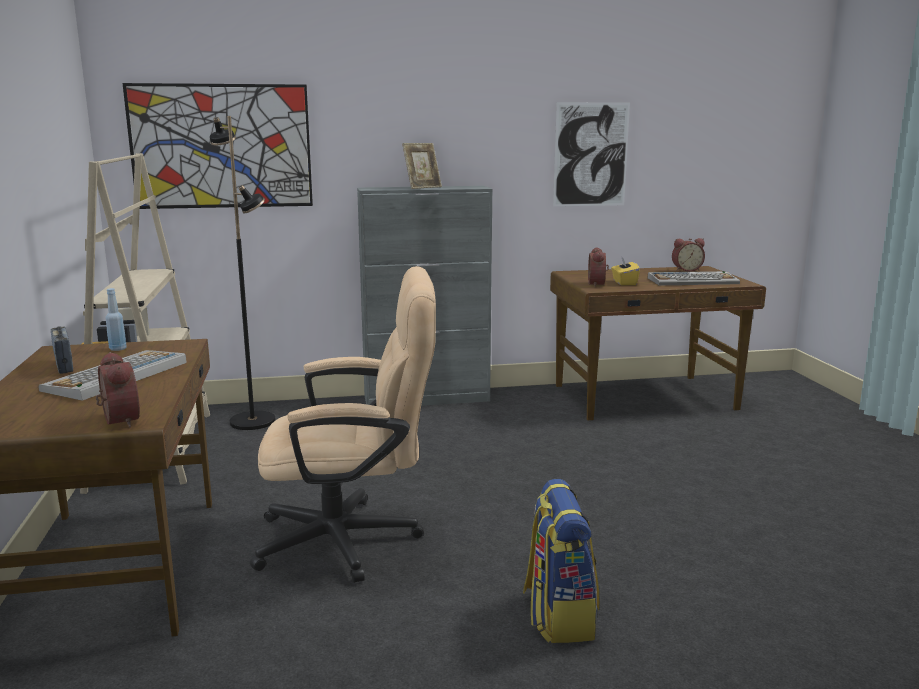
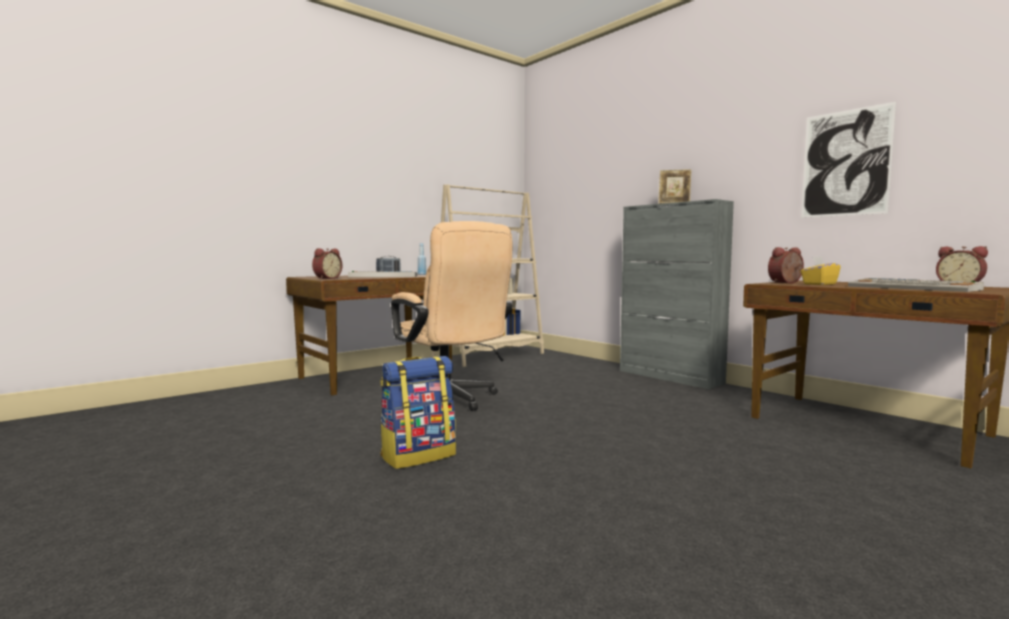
camera: 60 degrees right, 10 degrees down
picture [122,83,313,209] -> none
black floor lamp [210,116,275,430] -> none

